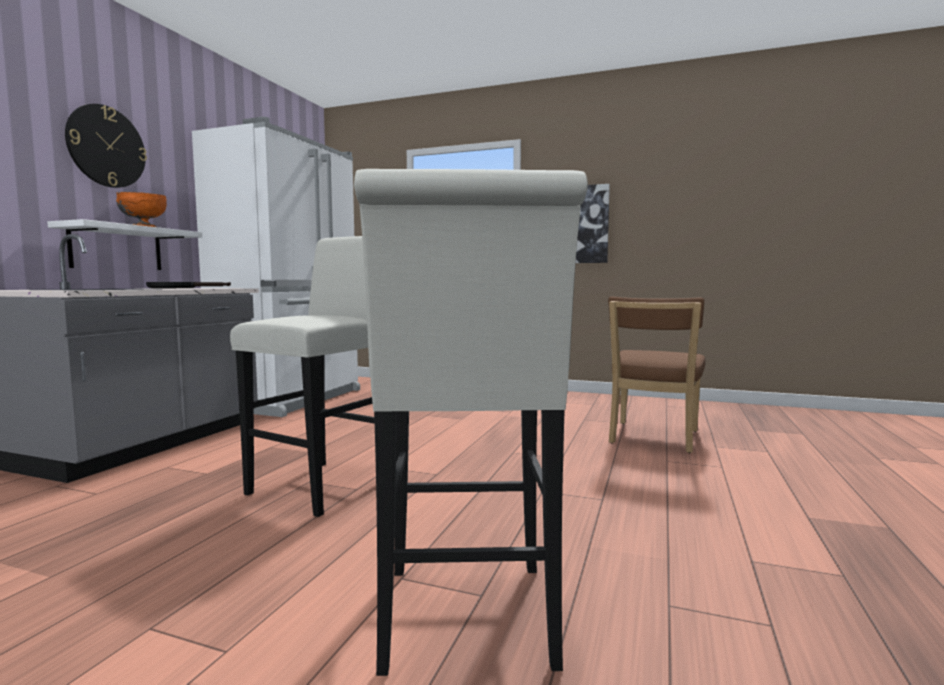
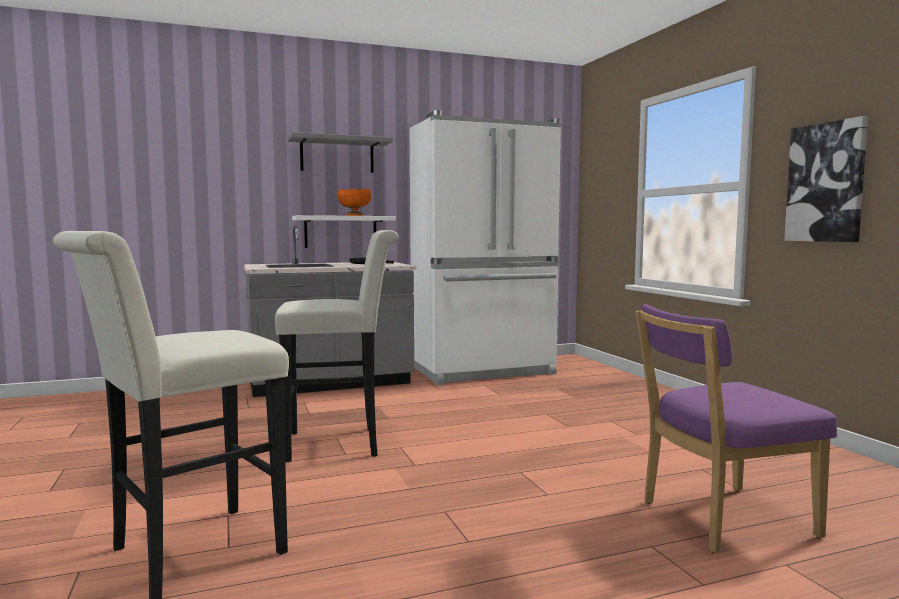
camera: 50 degrees right, 0 degrees up
wall clock [65,104,147,188] -> grey shelf [287,132,393,173]
brown chair [608,297,705,453] -> purple chair [636,304,837,553]

